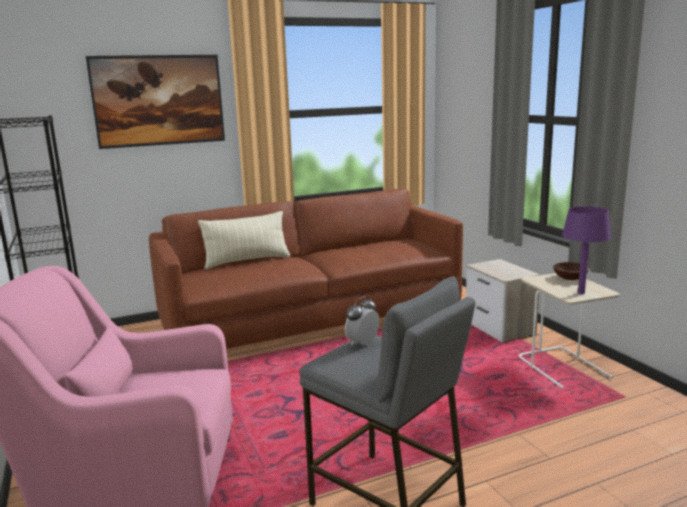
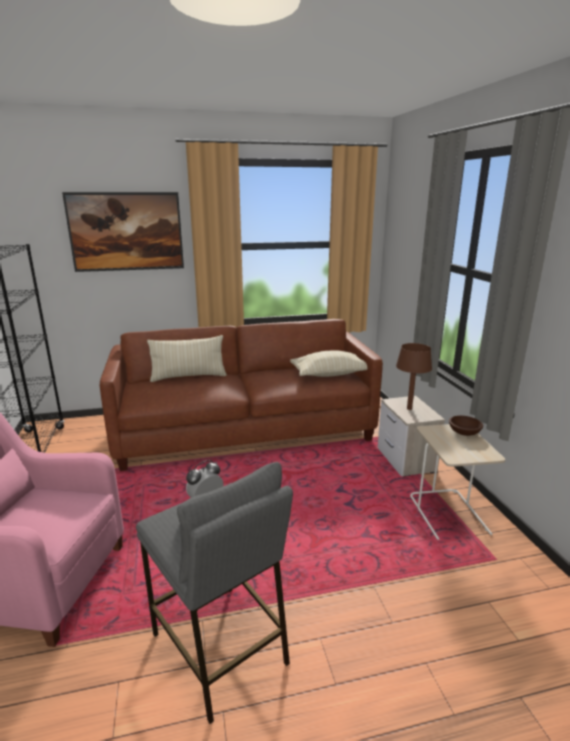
camera: 10 degrees right, 5 degrees up
purple table lamp [562,206,611,294] -> none
none -> beige pillow [290,351,367,377]
none -> brown table lamp [396,343,432,410]

